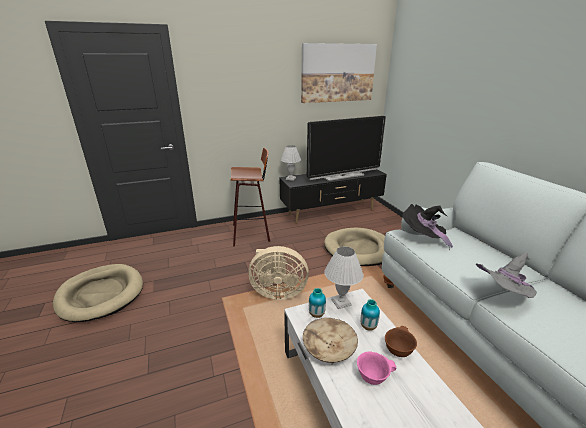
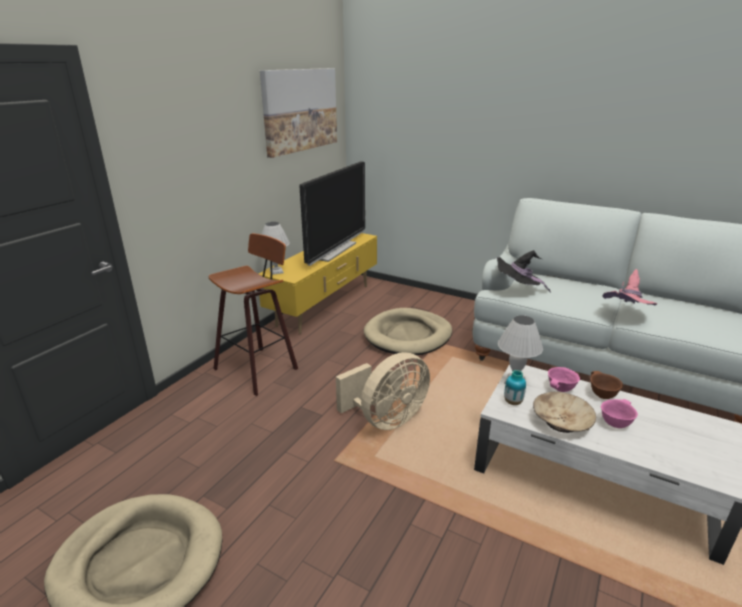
camera: 40 degrees left, 0 degrees up
black tv stand [279,169,387,224] -> yellow tv stand [258,233,377,334]
vase [360,299,380,331] -> pink bowl [548,367,580,392]
grey hat [476,252,537,298] -> pink hat [603,269,658,305]

